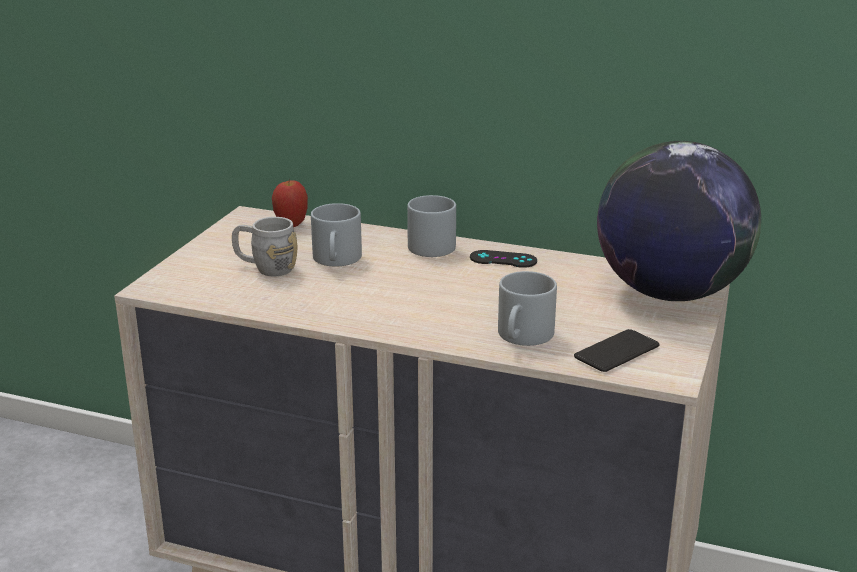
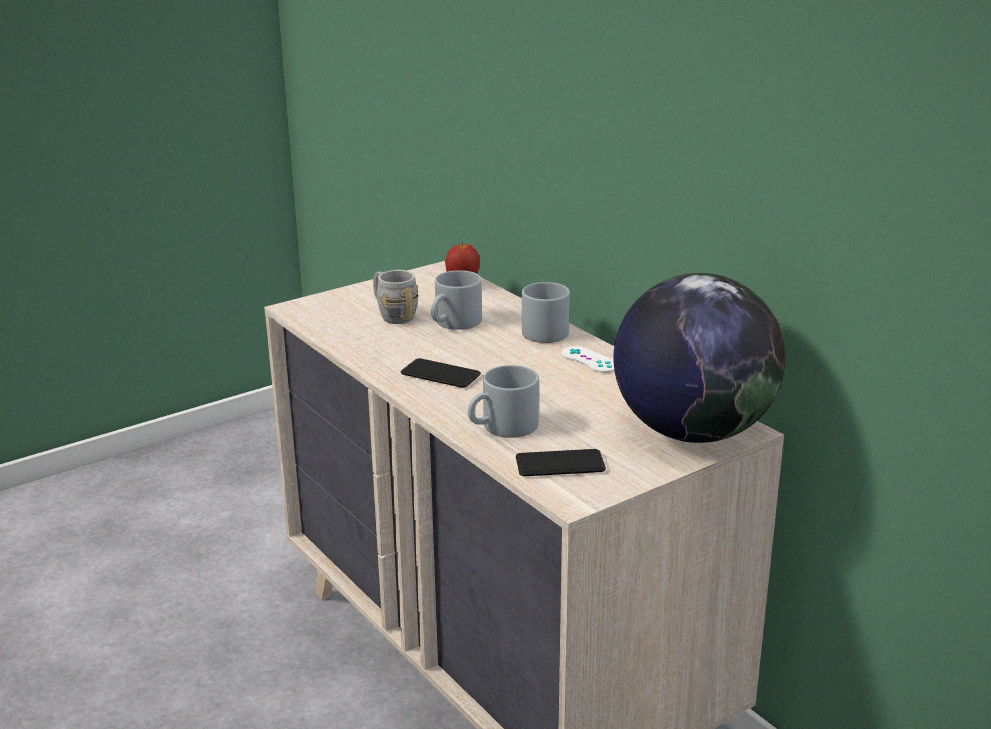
camera: 35 degrees right, 0 degrees up
black game controller [470,250,537,268] -> white game controller [561,346,614,373]
none -> phone [401,358,481,388]

